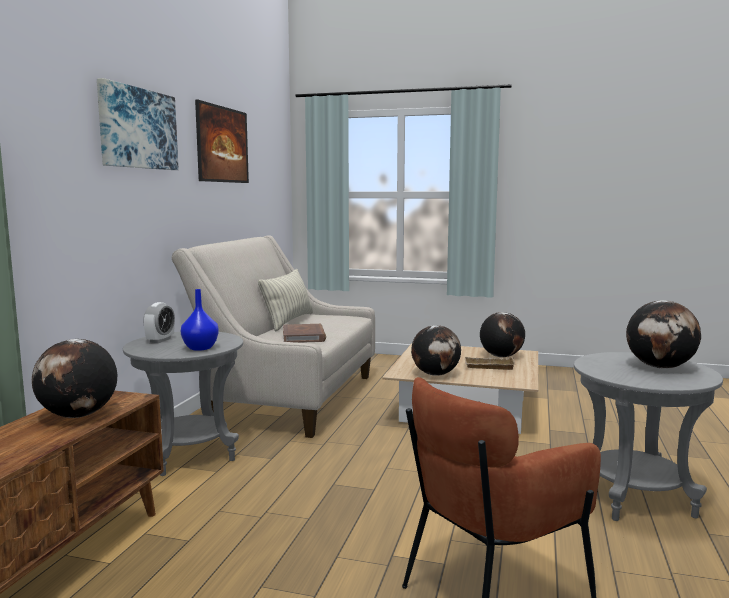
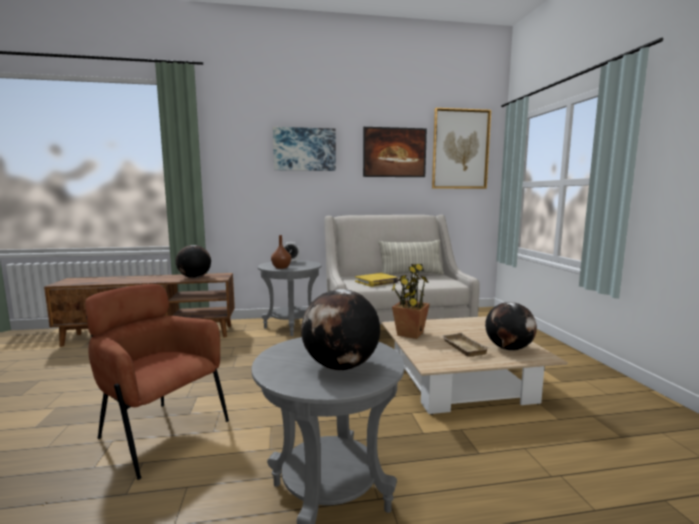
camera: 65 degrees right, 0 degrees up
blue vase [181,289,219,351] -> brown vase [271,235,291,269]
brown book [283,324,326,343] -> yellow book [355,273,398,287]
globe [411,325,461,376] -> potted plant [392,264,430,339]
none -> picture [432,108,491,189]

